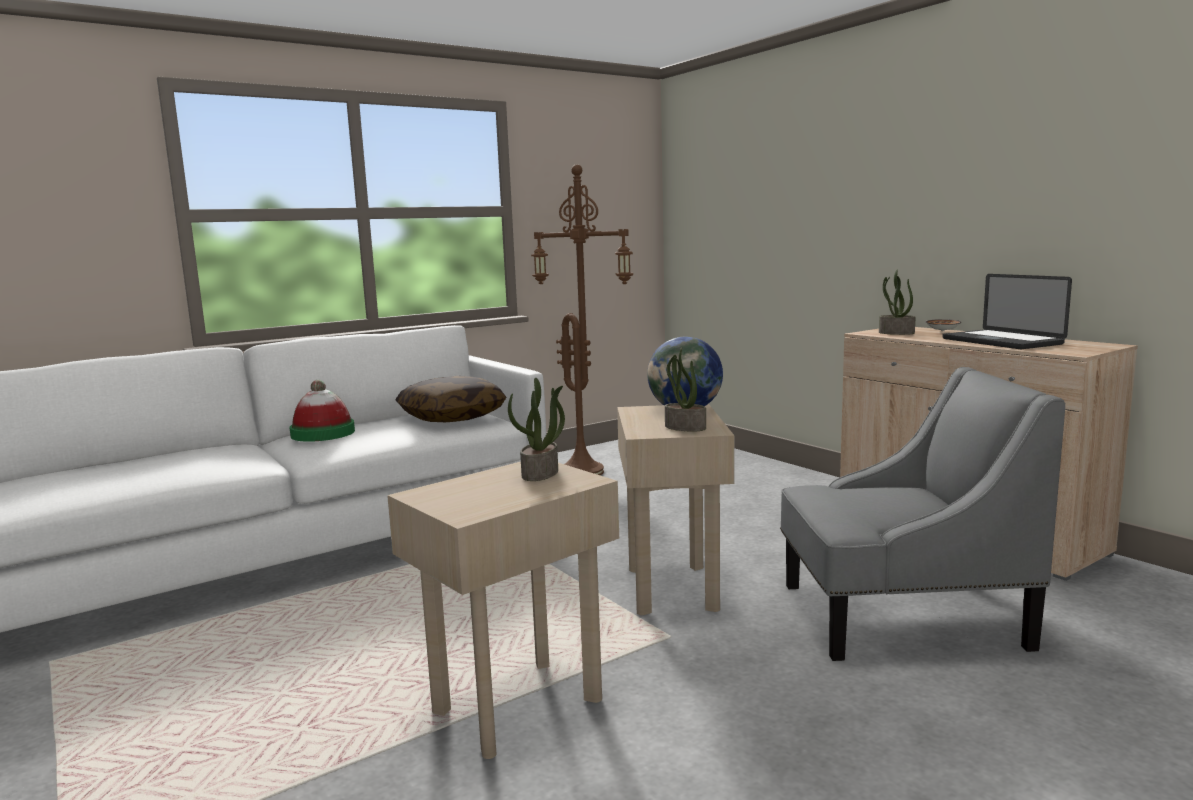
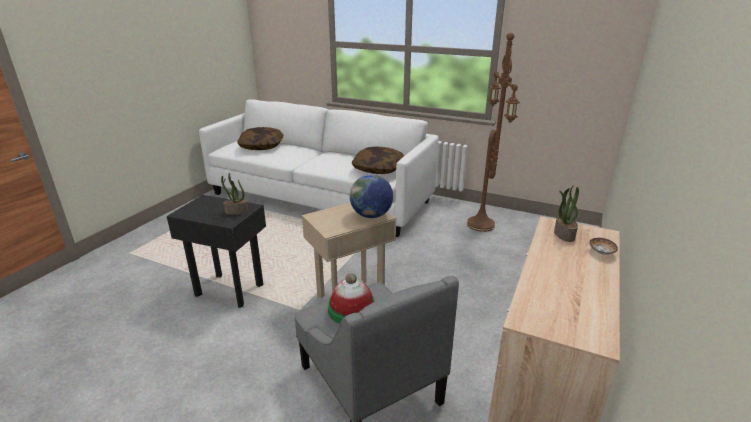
camera: 60 degrees right, 15 degrees up
hat [290,380,355,442] -> hat moved to [328,273,375,324]
beige side table [387,462,619,759] -> black side table [167,195,266,308]
potted plant [665,347,706,431] -> none
laptop [942,274,1072,349] -> none
none -> pillow [237,127,283,150]

